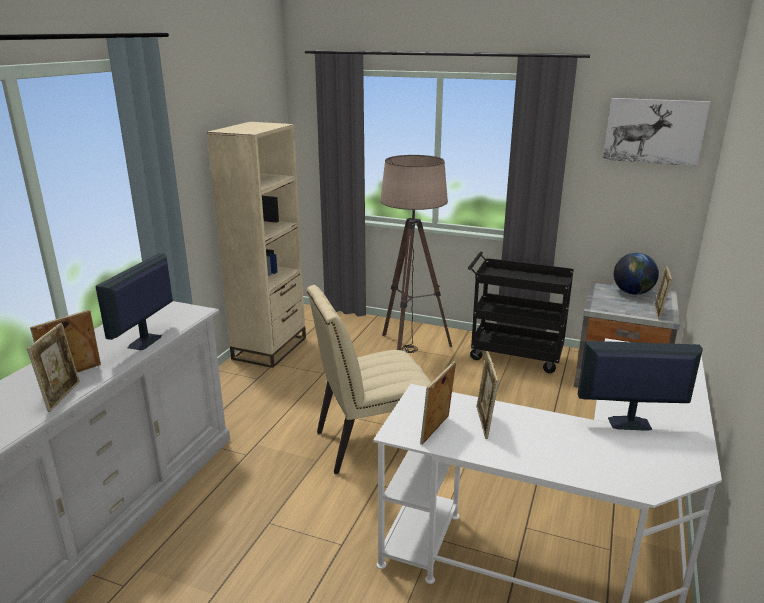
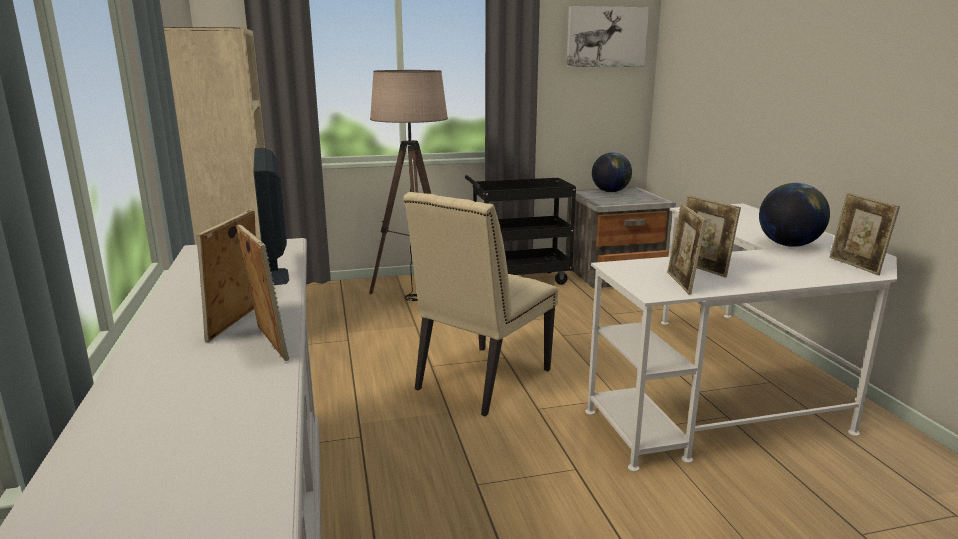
camera: 35 degrees left, 5 degrees down
monitor [578,341,703,431] -> globe [759,183,830,247]
picture frame [654,265,672,320] -> picture frame moved to [829,192,900,275]

